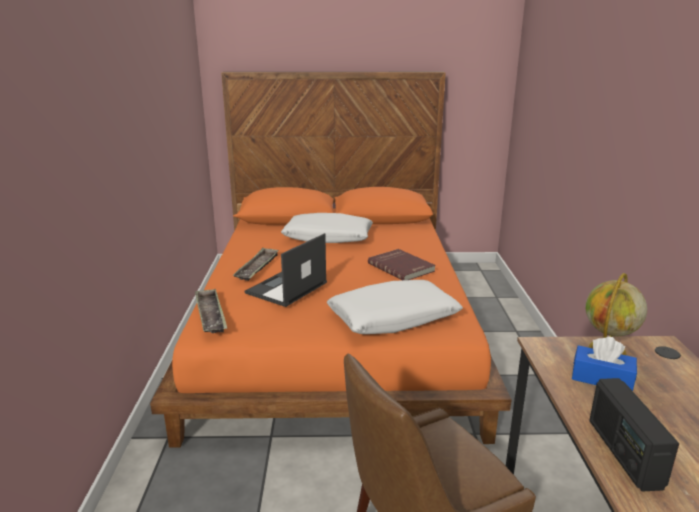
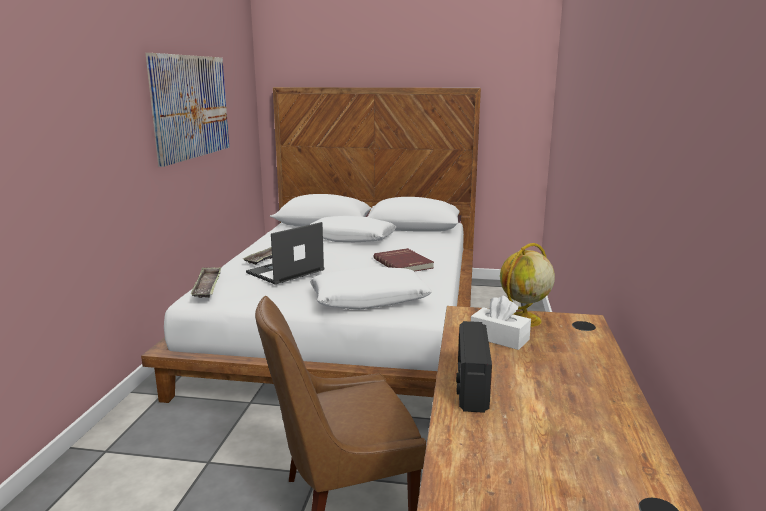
camera: 10 degrees right, 5 degrees down
orange bed [150,72,512,448] -> white bed [141,87,481,403]
blue tissue box [572,337,637,391] -> white tissue box [471,296,531,350]
none -> picture [145,53,229,167]

